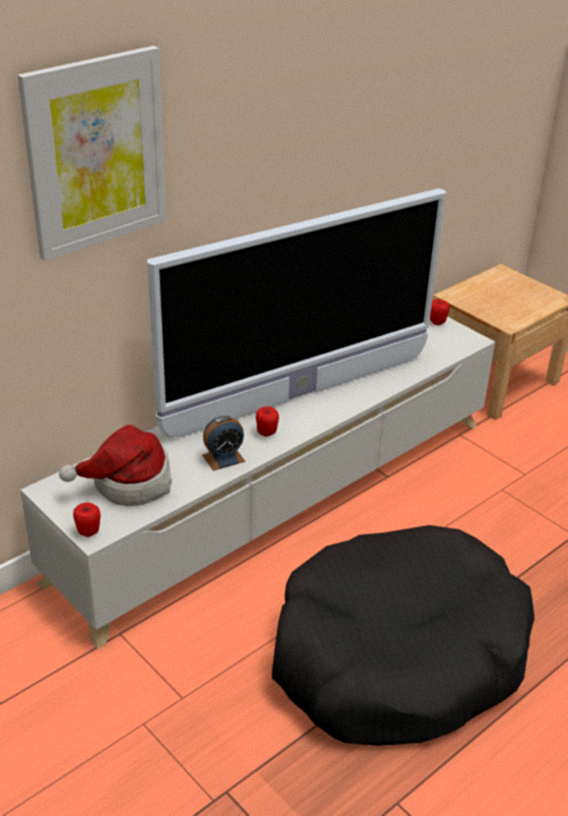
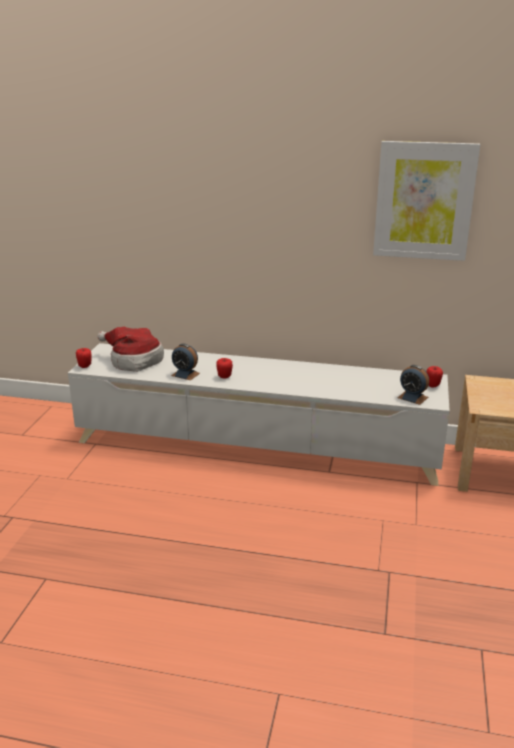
camera: 55 degrees right, 10 degrees down
picture [18,46,166,261] -> picture moved to [373,141,480,261]
television [147,188,446,437] -> none
black dog bed [272,525,535,746] -> none
none -> alarm clock [398,365,429,405]

